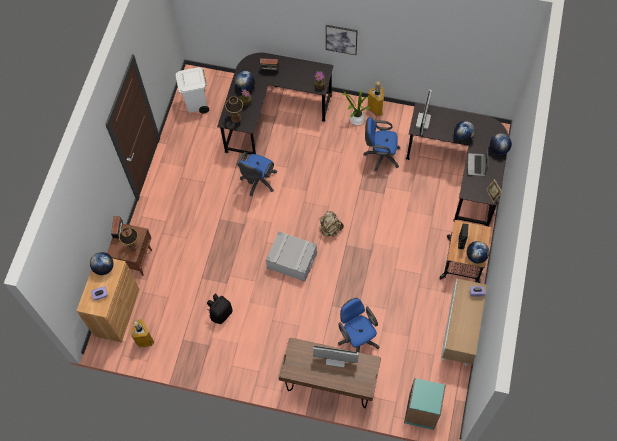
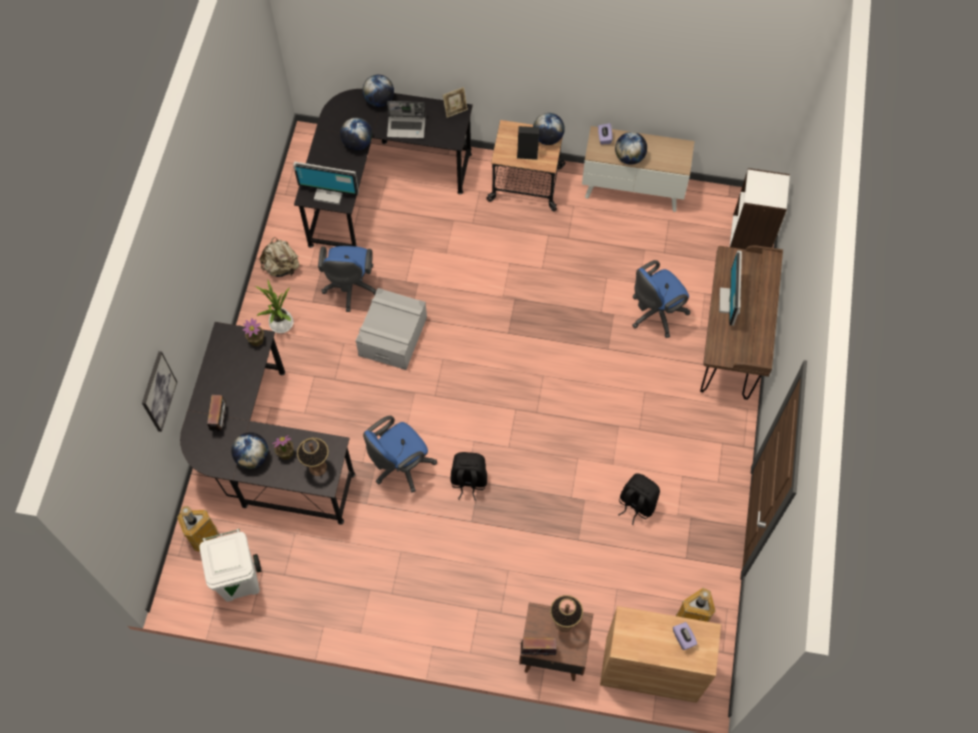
camera: 95 degrees left, 0 degrees up
globe [90,252,114,275] -> globe moved to [615,132,647,165]
blue office chair [237,152,277,196] -> blue office chair turned 120 degrees clockwise [363,416,437,493]
grey storage box [266,231,317,282] -> grey storage box moved to [356,288,427,370]
beige backpack [320,211,344,237] -> beige backpack moved to [260,237,300,277]
picture [326,25,358,55] -> picture moved to [142,351,177,432]
trash can [368,81,384,116] -> trash can moved to [177,506,219,552]
turquoise bookcase [404,378,446,430] -> white bookcase [730,168,790,250]
none -> black backpack [451,452,487,501]

